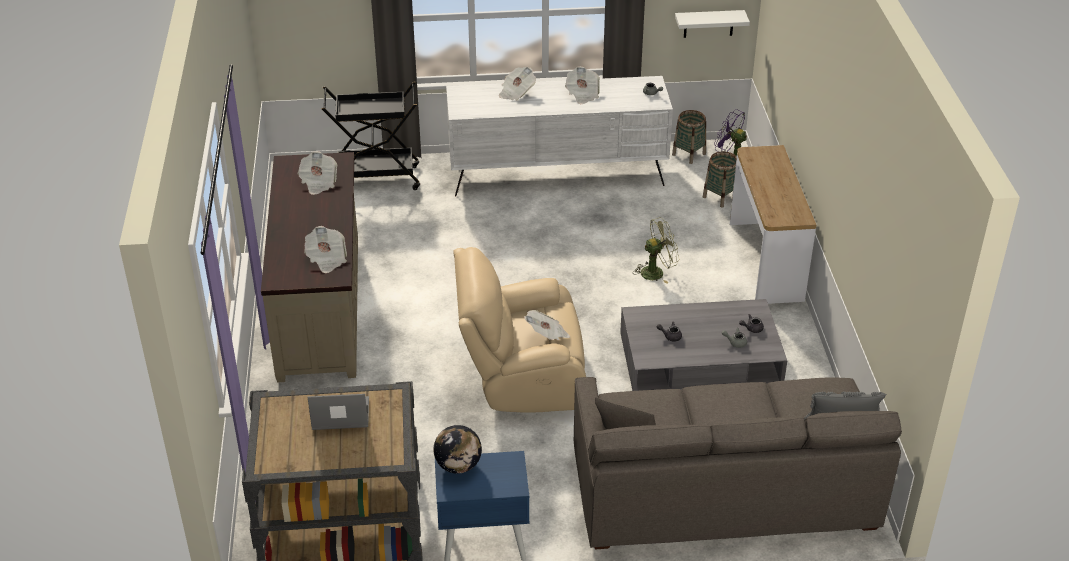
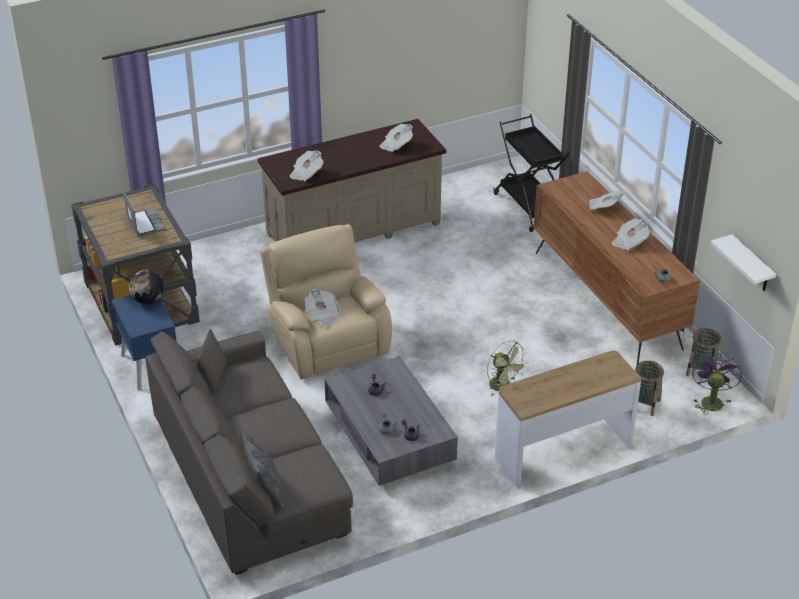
camera: 70 degrees right, 0 degrees up
white tv stand [446,76,673,196] -> brown tv stand [534,171,700,364]

